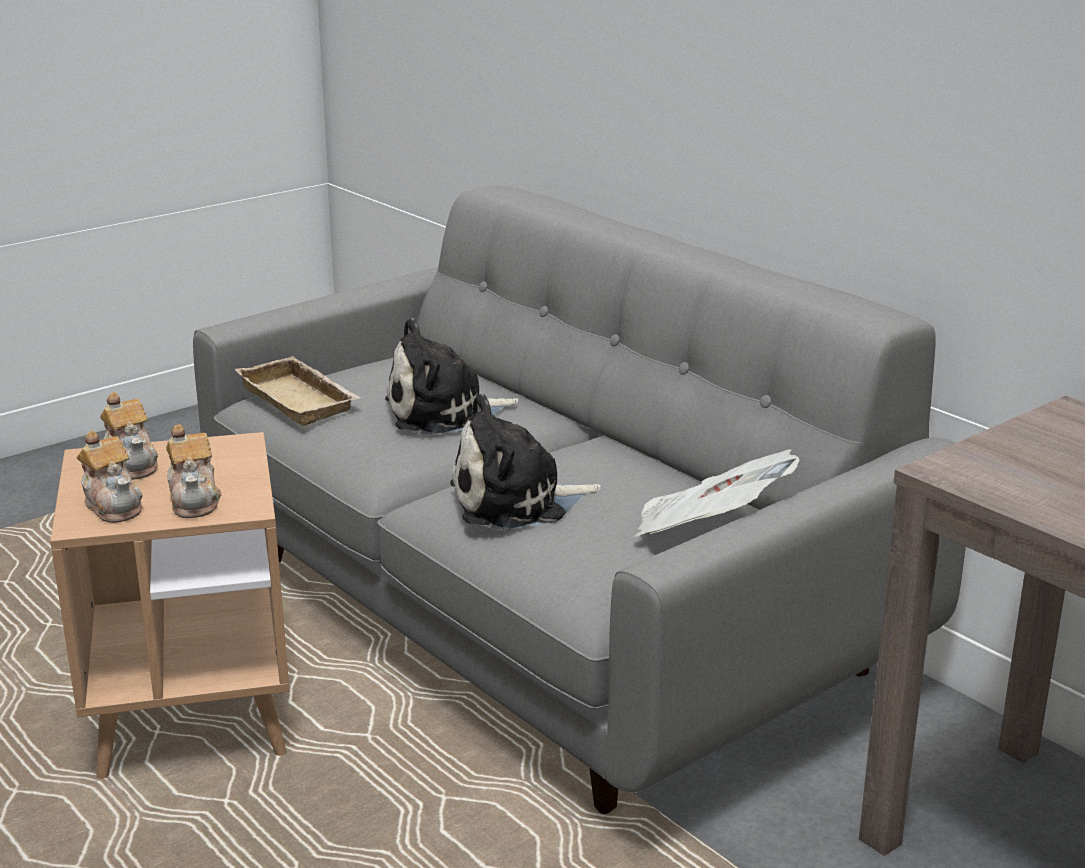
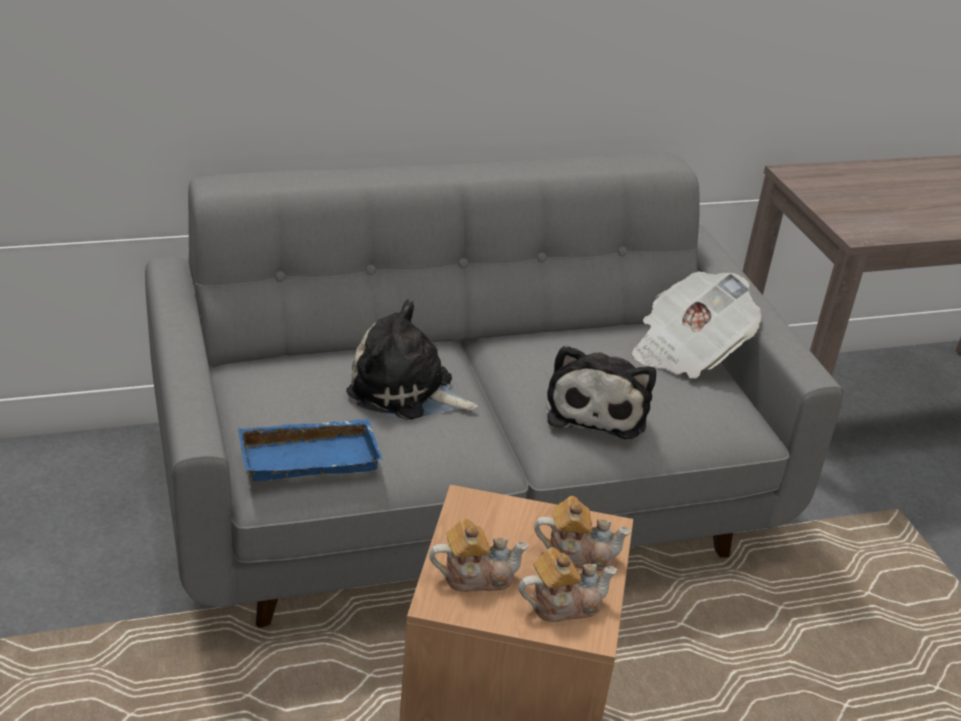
camera: 70 degrees left, 10 degrees up
beige tray [235,356,361,426] -> blue tray [238,419,383,481]
plush toy [385,318,519,434] -> plush toy turned 105 degrees clockwise [346,299,477,420]

